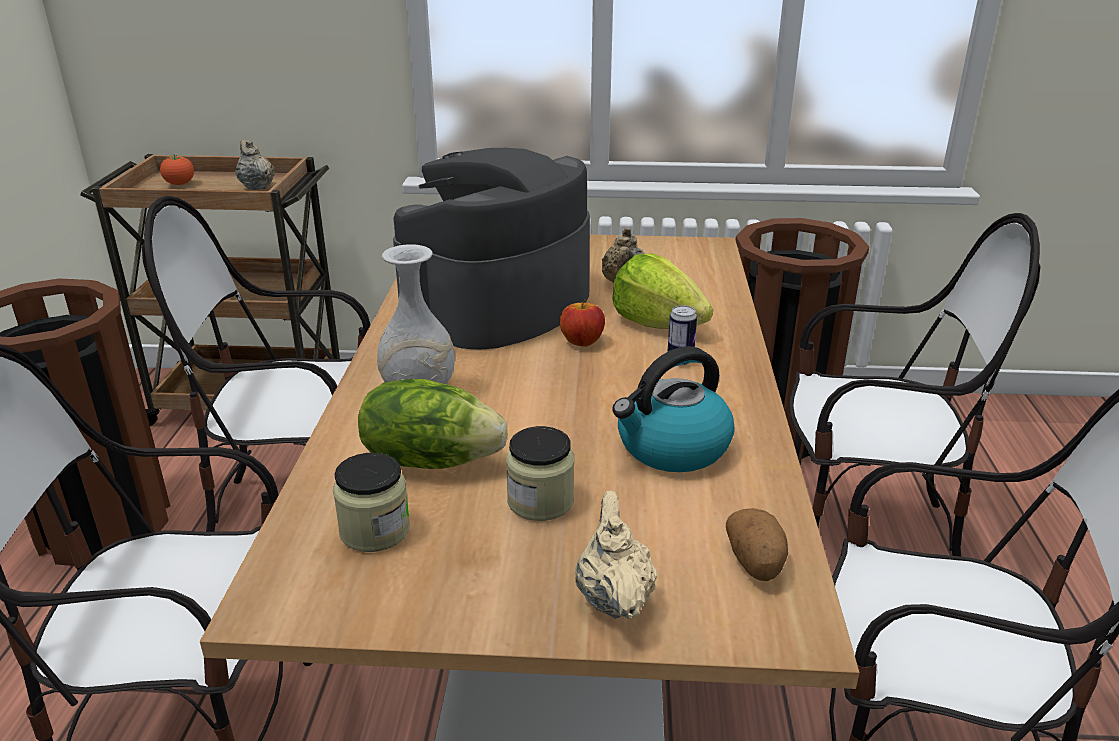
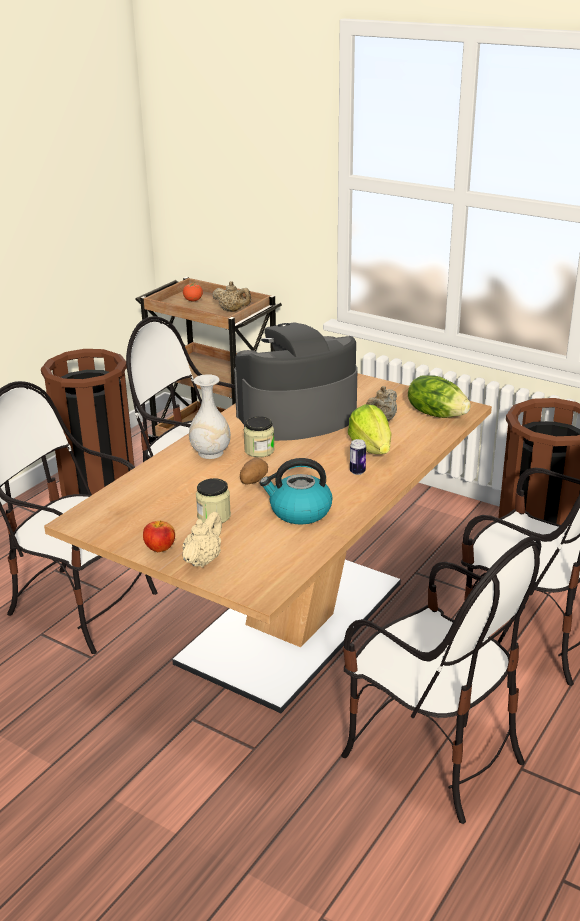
camera: 30 degrees right, 0 degrees up
beige teapot [235,140,275,190] -> beige teapot turned 120 degrees clockwise [212,281,251,312]
jar [333,453,410,552] -> jar moved to [244,416,275,457]
lettuce [358,379,508,469] -> lettuce moved to [408,375,471,418]
apple [560,299,605,347] -> apple moved to [143,520,175,552]
potato [726,508,788,581] -> potato moved to [240,458,268,485]

